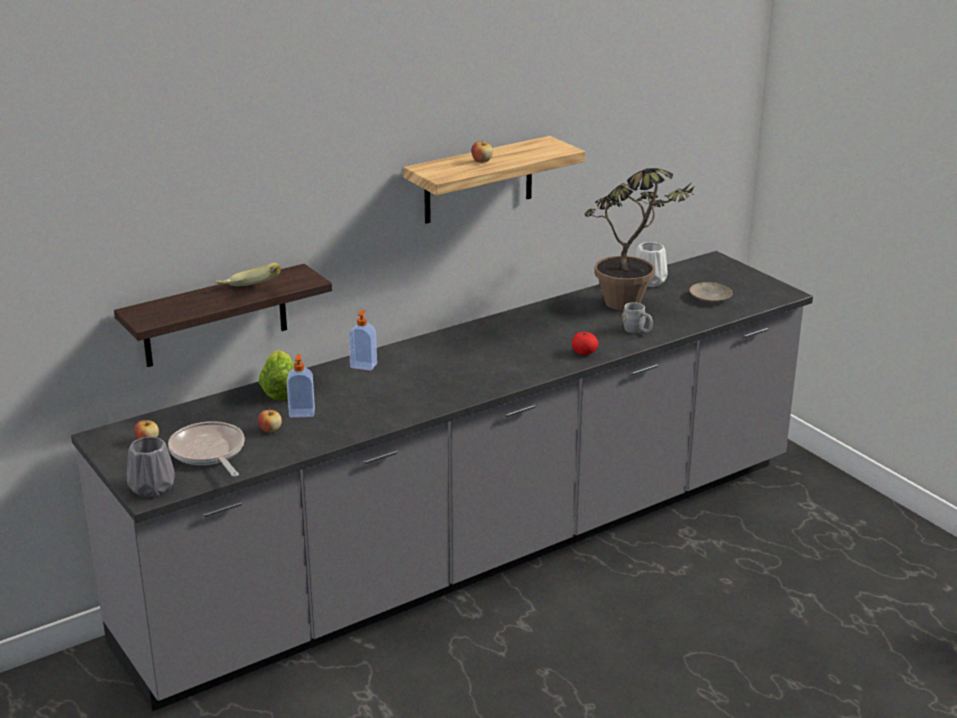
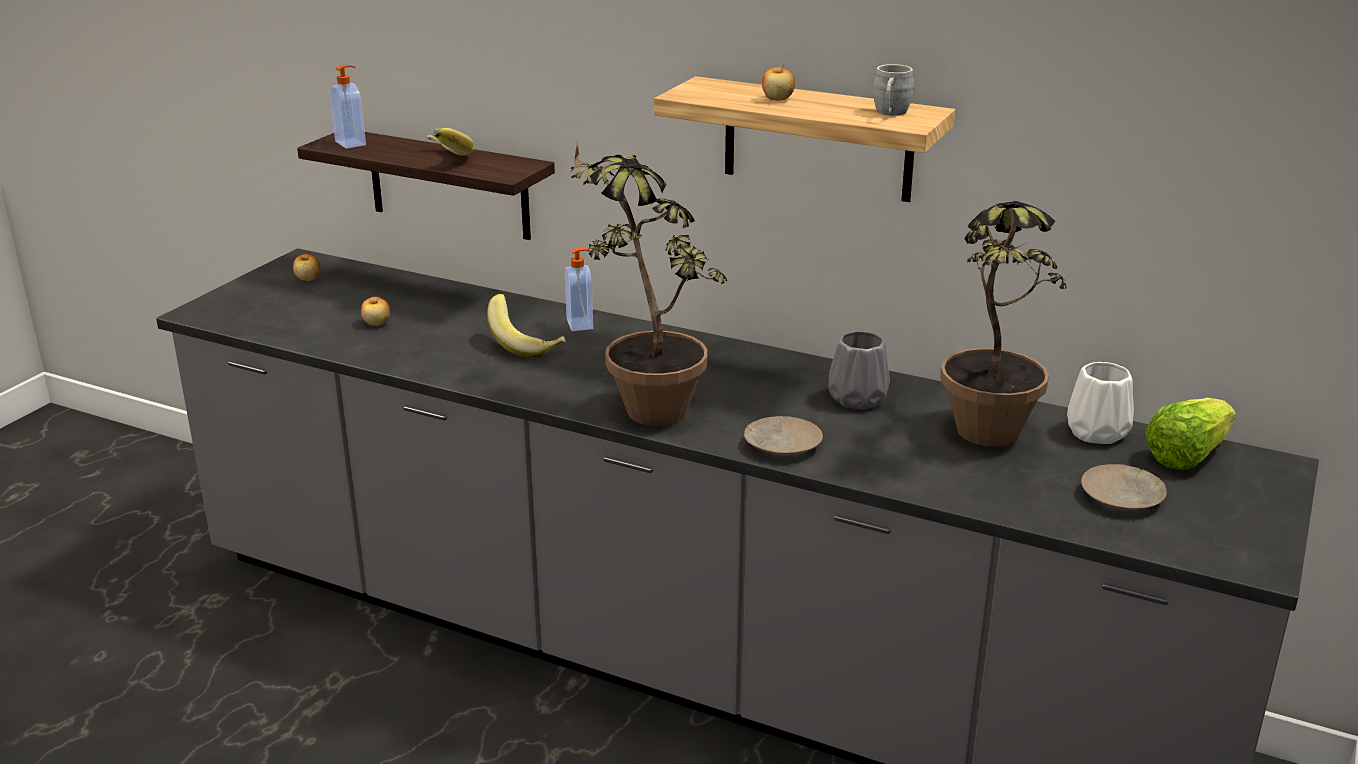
camera: 60 degrees right, 0 degrees up
grey vase [127,437,175,497] -> grey vase moved to [828,331,890,410]
frying pan [168,421,245,477] -> none
lettuce [259,350,294,400] -> lettuce moved to [1146,398,1236,470]
soap dispenser [287,354,315,418] -> soap dispenser moved to [330,65,366,149]
tomato [572,332,598,355] -> beige plate [744,416,823,455]
grey mug [622,302,653,333] -> grey mug moved to [873,64,914,116]
none -> banana [487,294,566,358]
none -> potted plant [571,140,727,426]

